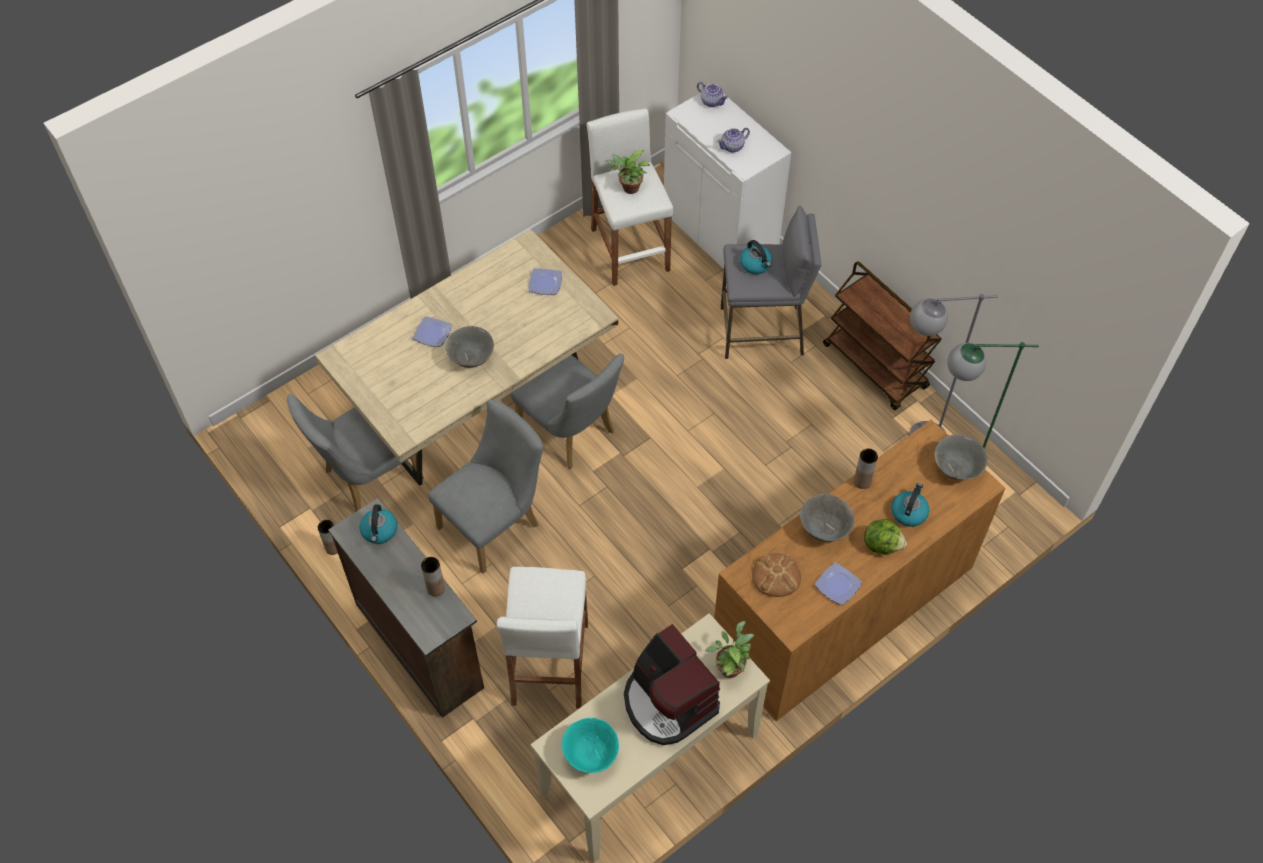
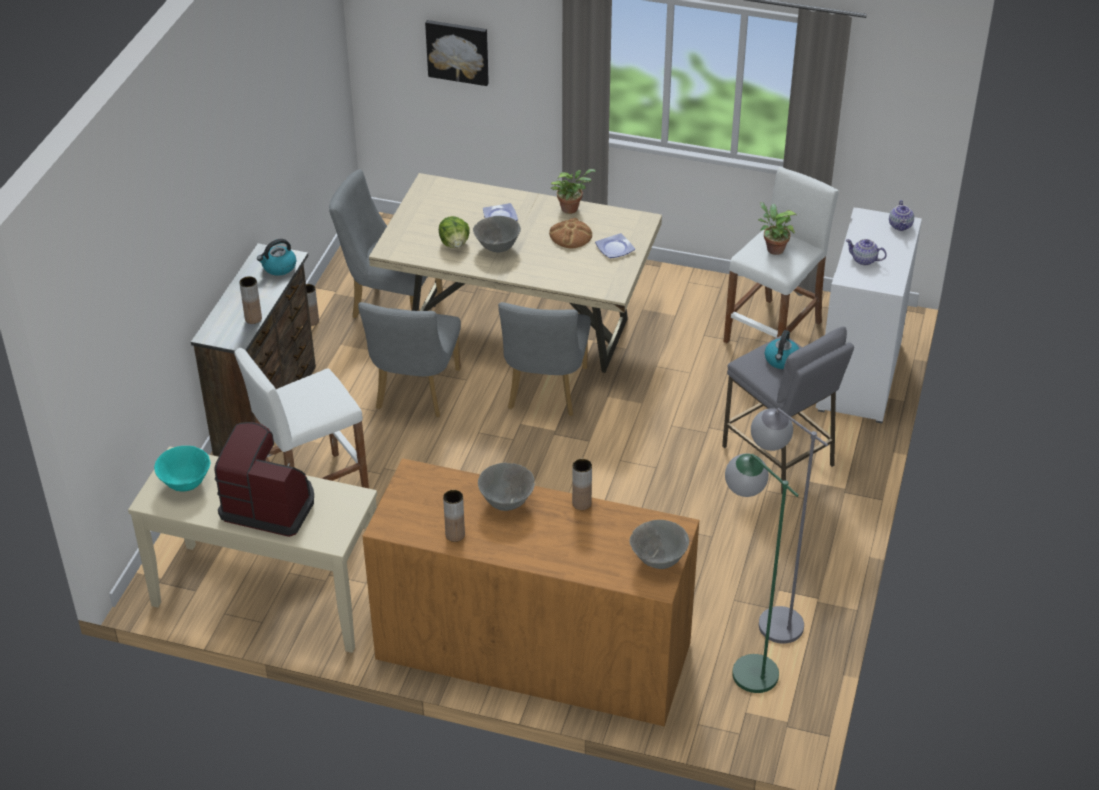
camera: 55 degrees right, 15 degrees down
grey chair [428,399,543,574] -> grey chair turned 90 degrees clockwise [358,302,461,417]
coffee machine [624,624,720,745] -> coffee machine turned 90 degrees clockwise [214,422,314,537]
potted plant [705,621,754,678] -> potted plant moved to [551,169,596,214]
bread [752,553,801,597] -> bread moved to [549,218,592,248]
plate [815,562,862,605] -> brown vase [443,490,465,542]
brown cart [823,261,942,410] -> none
lettuce [864,519,907,555] -> lettuce moved to [439,216,470,248]
kettle [891,483,929,527] -> none
none -> picture [425,20,489,86]

